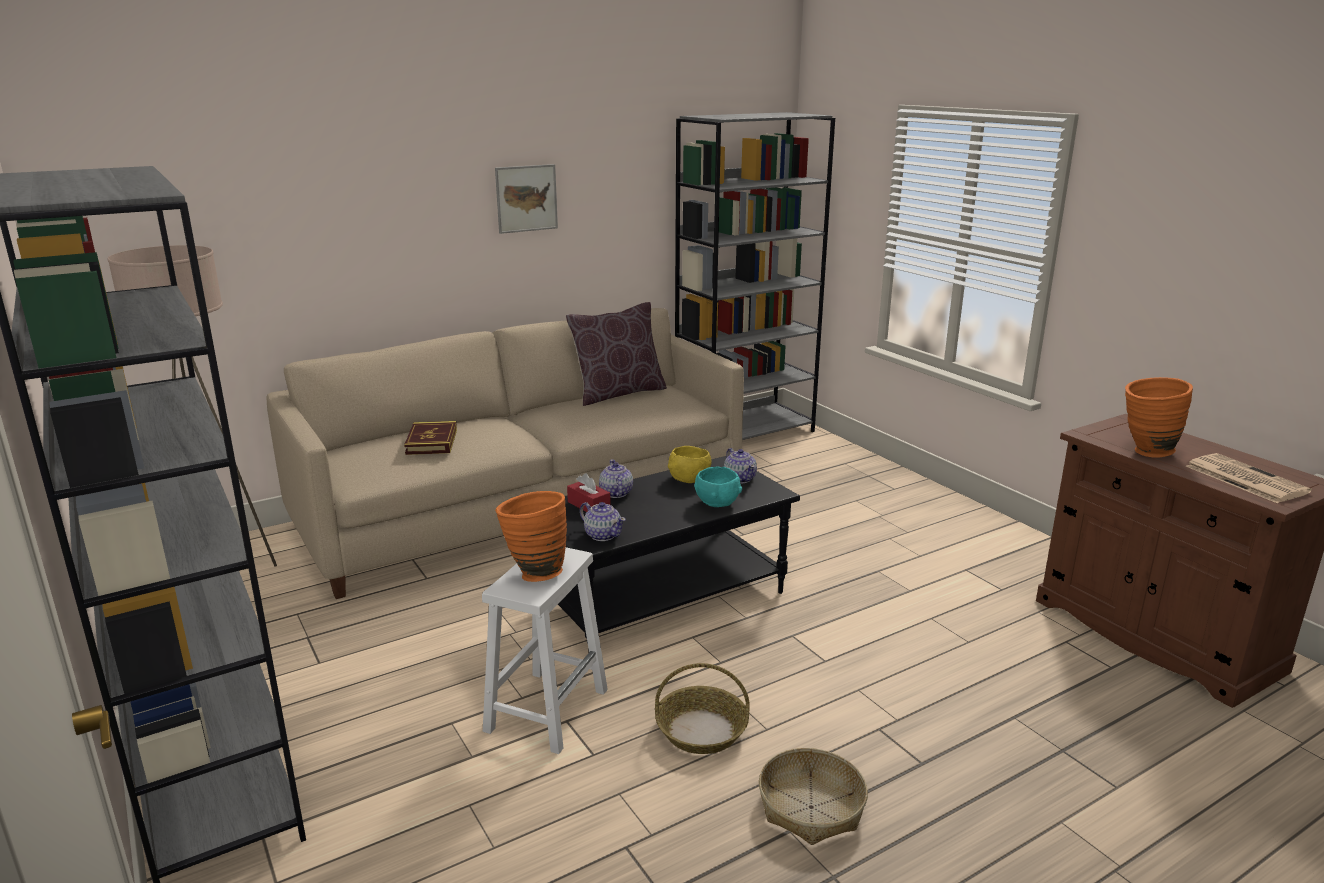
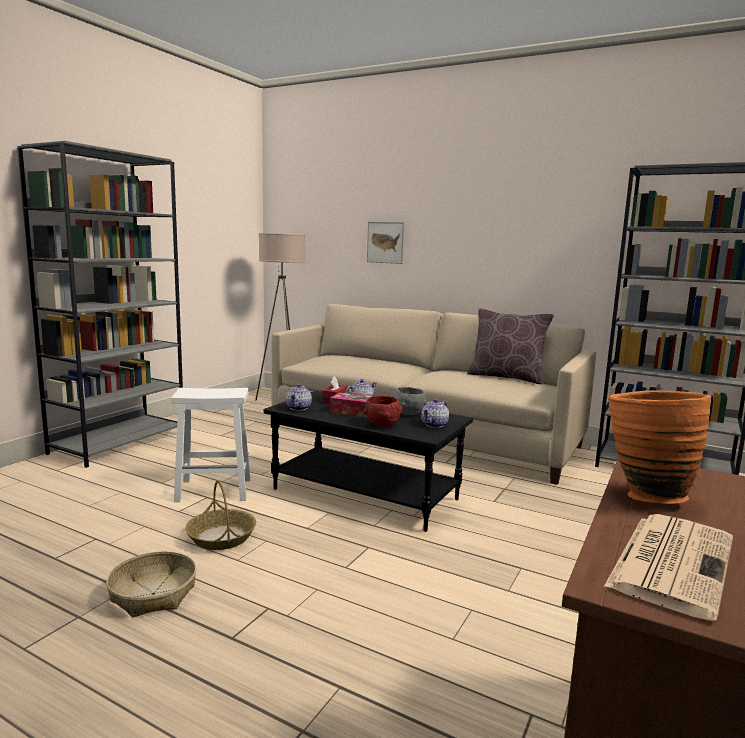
camera: 60 degrees right, 10 degrees down
book [404,421,457,455] -> none
picture [495,164,558,234] -> picture moved to [367,222,405,264]
orange vase [495,491,567,582] -> none
yellow bowl [668,446,712,483] -> grey bowl [393,387,427,415]
turquoise bowl [694,466,742,507] -> red bowl [364,396,402,427]
none -> tissue box [330,392,373,417]

